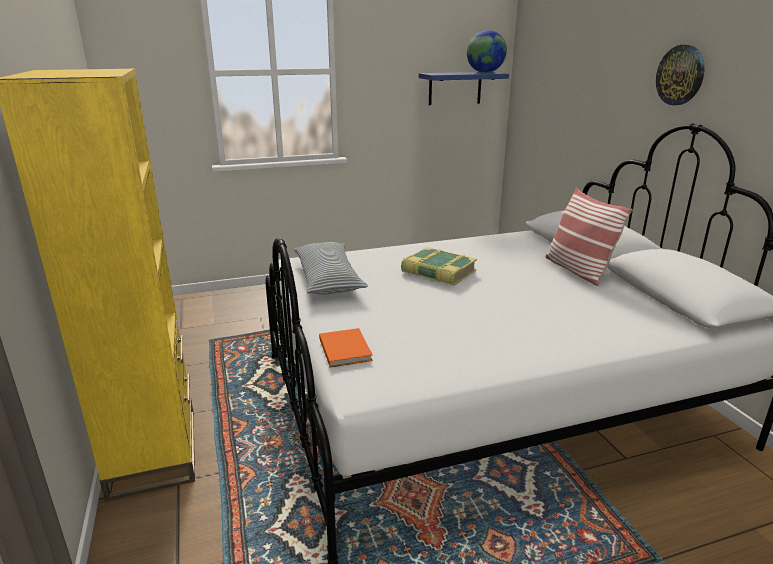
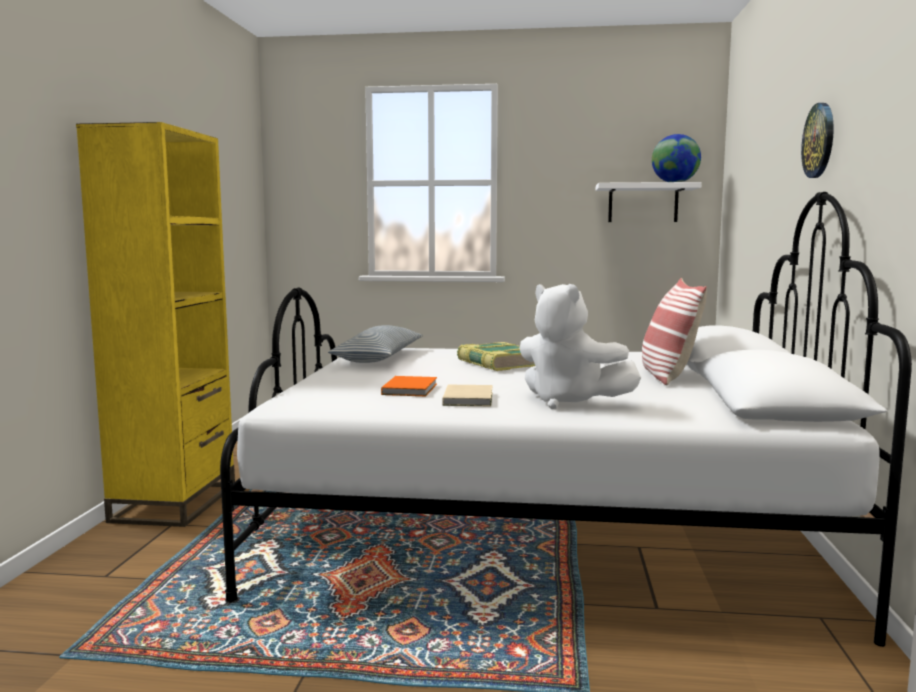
camera: 25 degrees right, 15 degrees down
orange book [319,328,373,368] -> orange book moved to [381,376,437,396]
blue shelf [419,72,509,105] -> white shelf [596,182,702,222]
none -> beige book [442,385,493,406]
none -> white plush toy [519,284,641,409]

